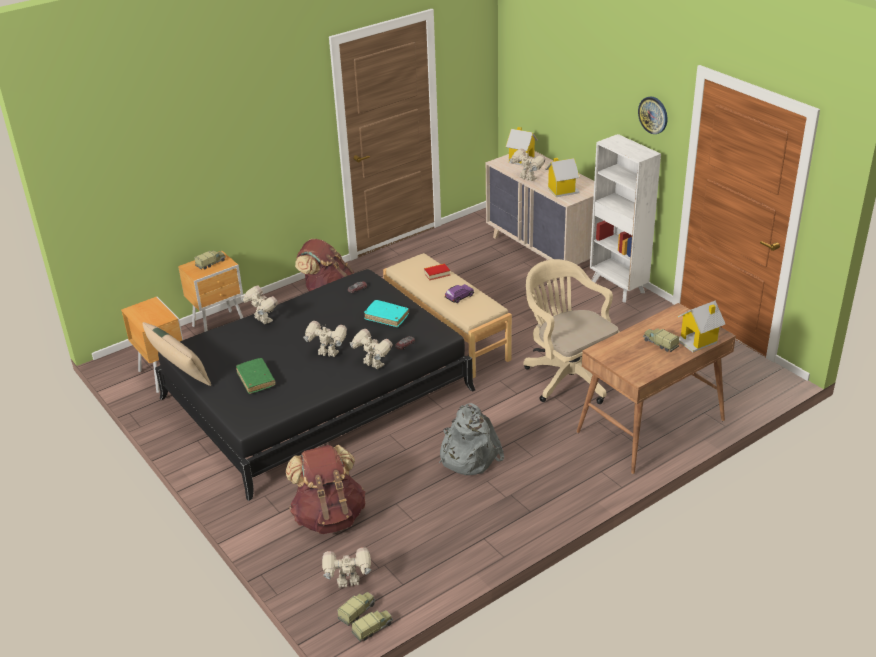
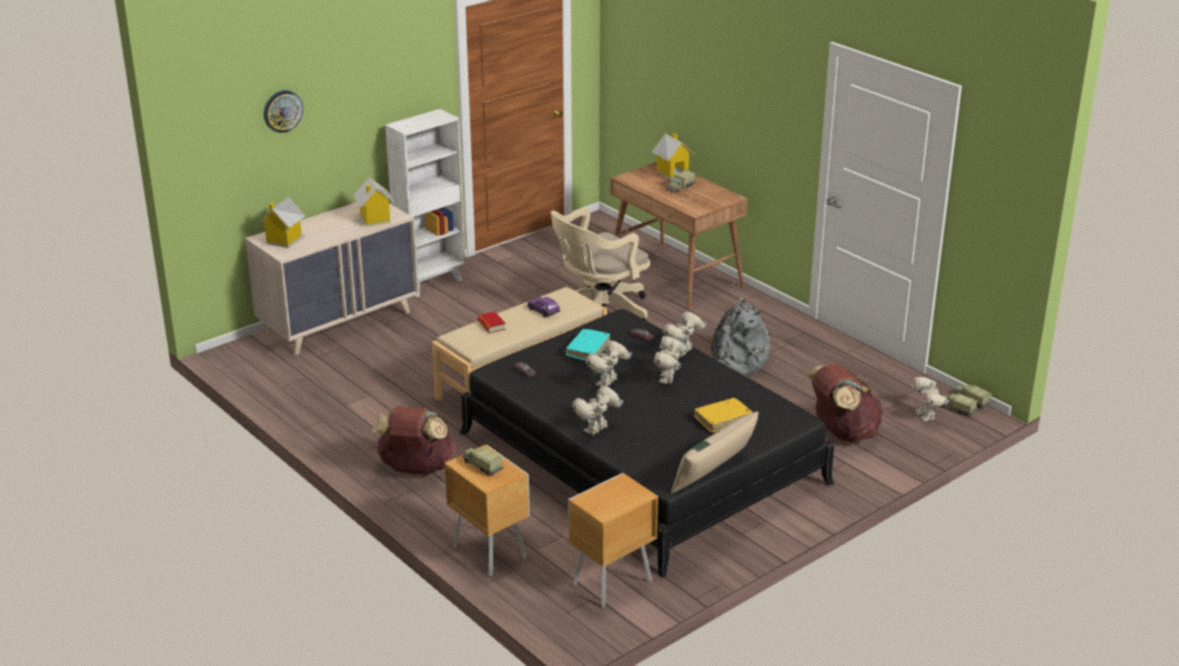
camera: 95 degrees left, 5 degrees down
green book [236,358,276,394] -> yellow book [694,398,752,433]
toy robot [509,148,546,181] -> toy robot moved to [586,340,632,387]
wall clock [638,96,667,134] -> wall clock moved to [264,90,303,133]

